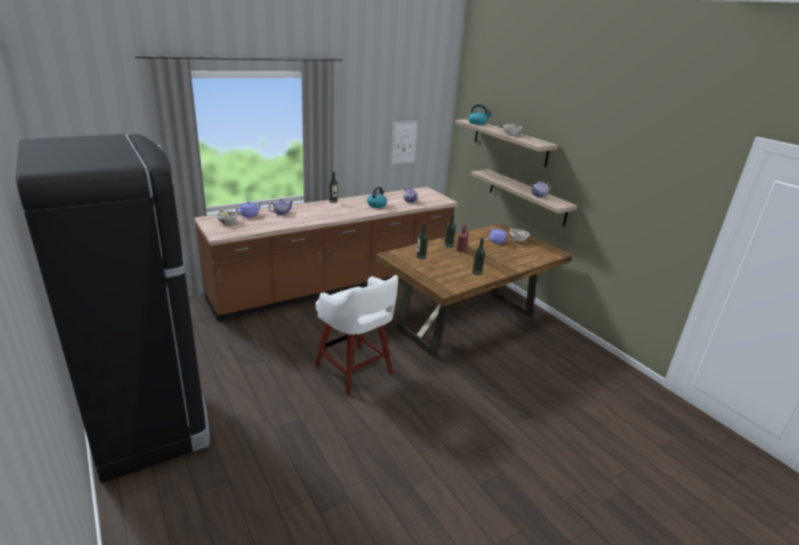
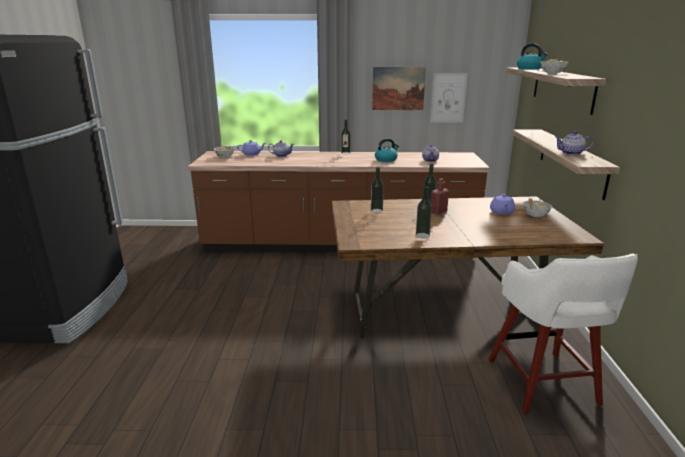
camera: 35 degrees right, 5 degrees down
white stool [314,275,398,396] -> white stool moved to [488,254,638,414]
none -> picture [372,67,426,110]

